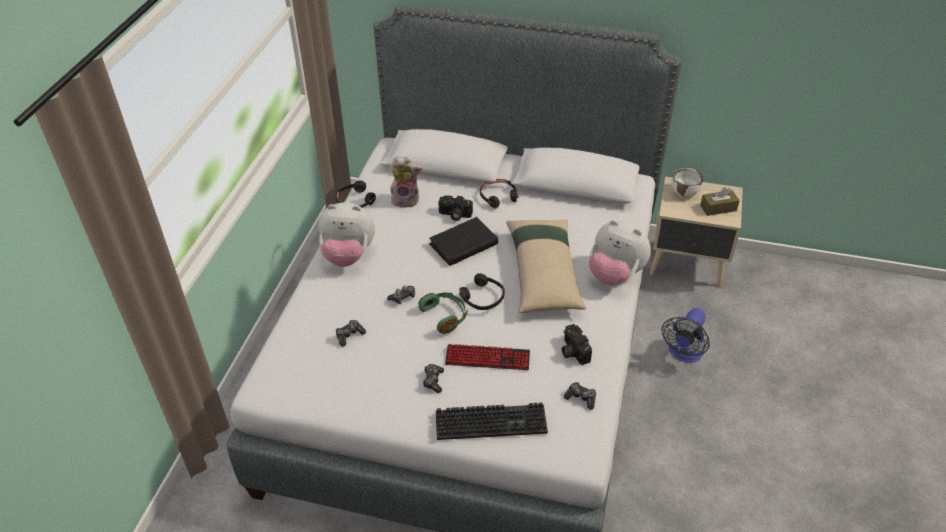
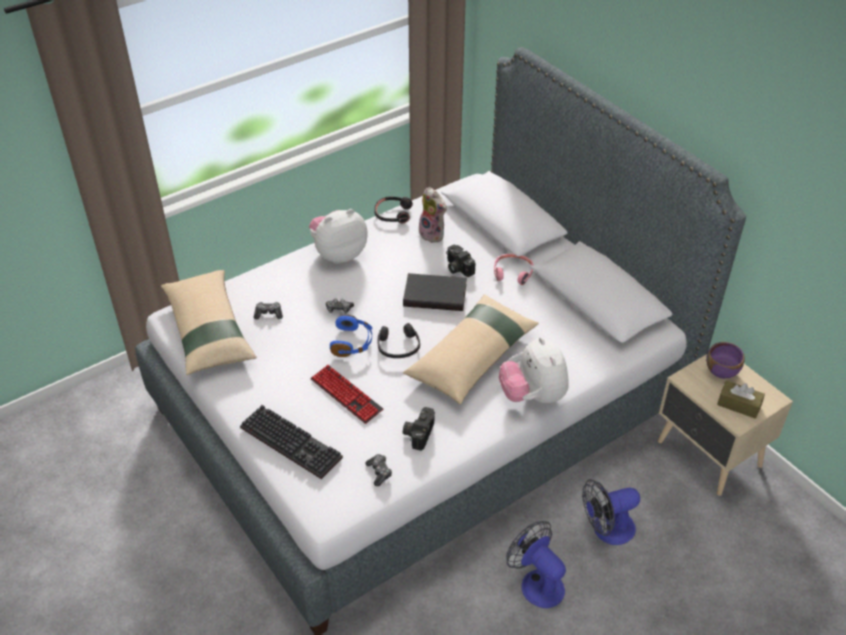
camera: 40 degrees right, 0 degrees up
plush toy [319,202,375,267] -> plush toy turned 105 degrees clockwise [309,209,368,264]
green headphones [418,292,468,334] -> blue headphones [330,315,372,357]
game controller [423,364,444,393] -> none
black headphones [480,179,518,209] -> pink headphones [494,254,534,285]
white bowl [672,168,703,198] -> purple bowl [706,342,745,379]
none -> beige pillow [161,270,257,375]
none -> fan [506,521,566,608]

